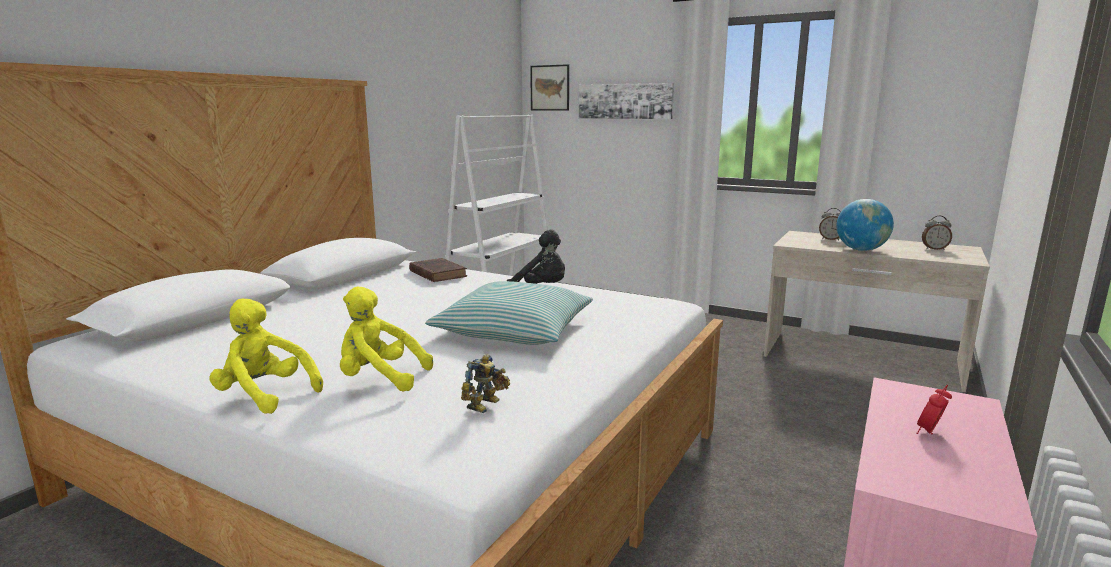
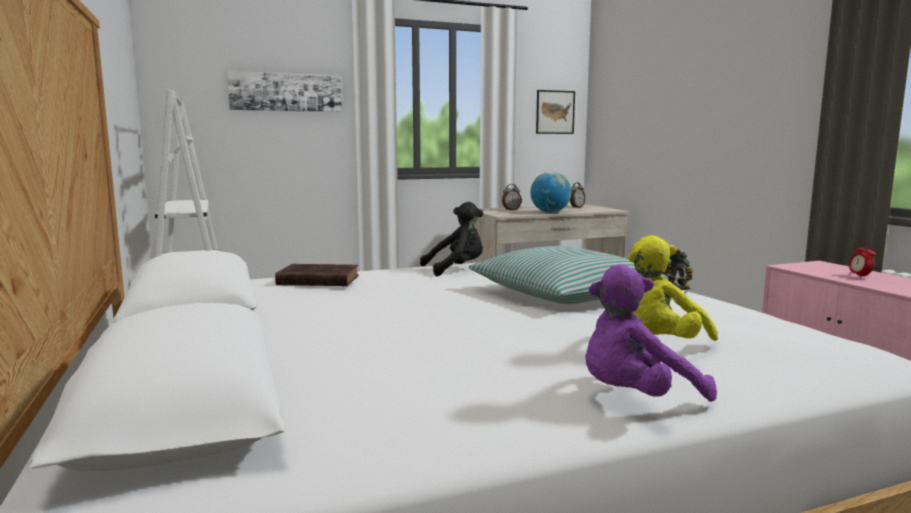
camera: 50 degrees left, 5 degrees down
yellow plush toy [209,298,323,414] -> purple plush toy [586,264,717,402]
toy robot [461,353,510,413] -> toy robot moved to [662,249,693,290]
picture [530,64,569,110] -> picture moved to [536,90,575,134]

